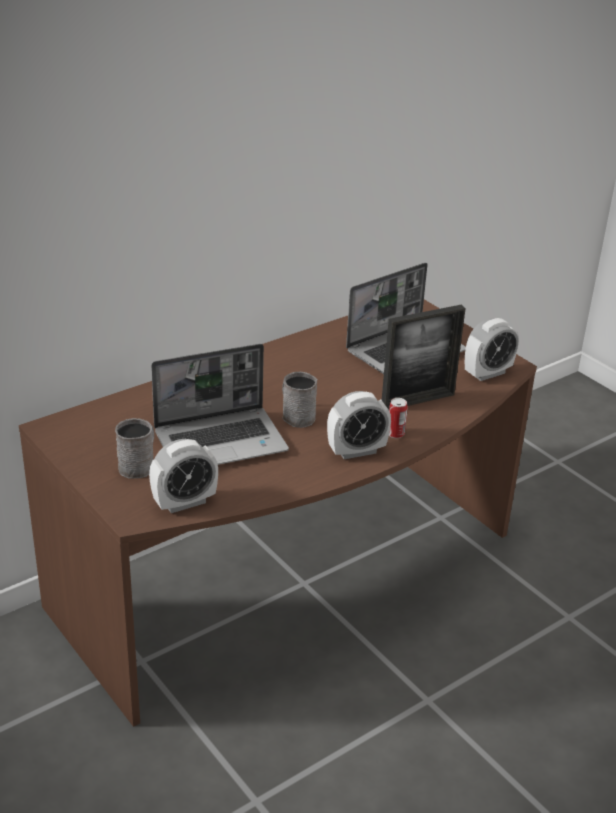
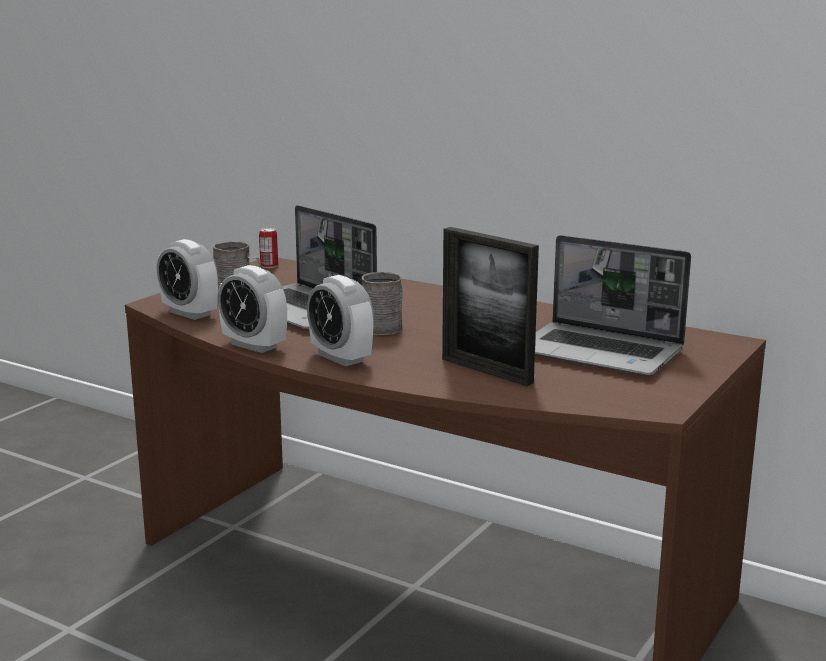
camera: 70 degrees right, 15 degrees down
can [389,398,408,438] -> can moved to [259,228,278,268]
alarm clock [465,318,519,381] -> alarm clock moved to [218,265,287,353]

